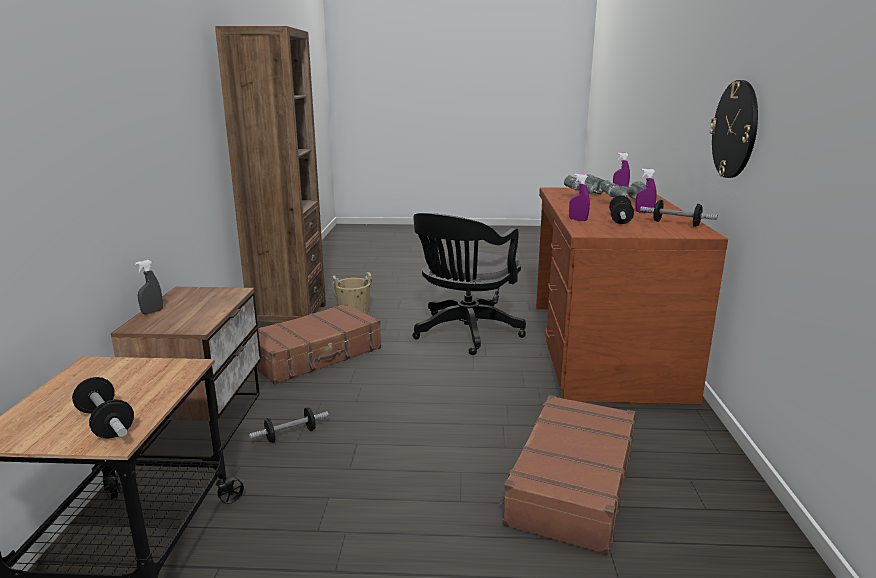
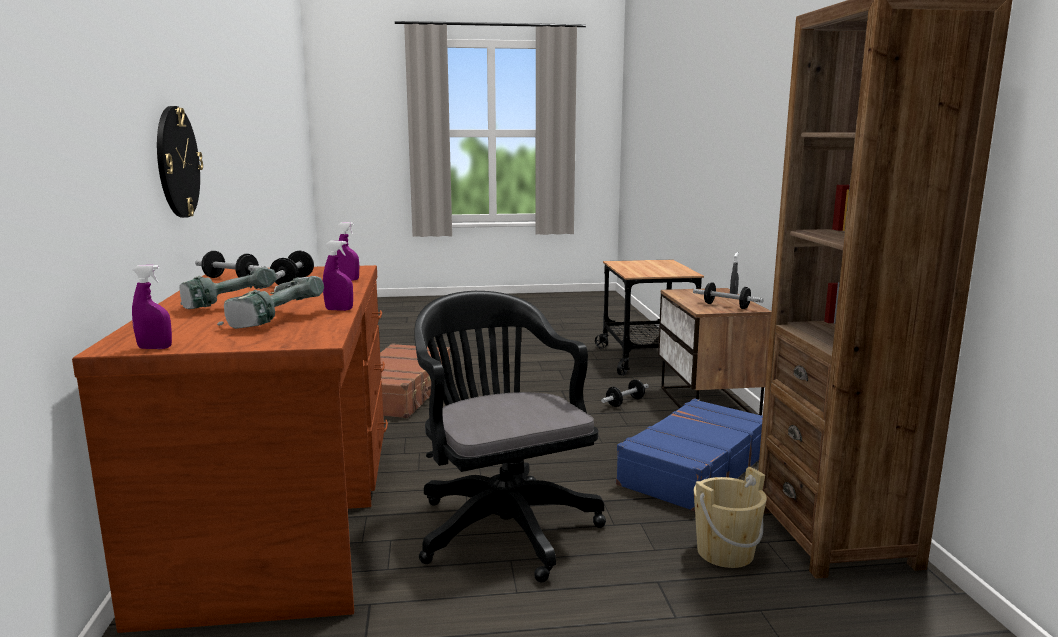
camera: 170 degrees right, 5 degrees down
dumbbell [72,377,134,439] -> dumbbell moved to [693,282,764,309]
brown suitcase [257,304,381,384] -> blue suitcase [616,398,763,511]
black office chair [412,213,526,355] -> black office chair turned 45 degrees counterclockwise [415,291,606,583]
purple spray bottle [635,169,657,213] -> purple spray bottle moved to [323,241,353,311]

